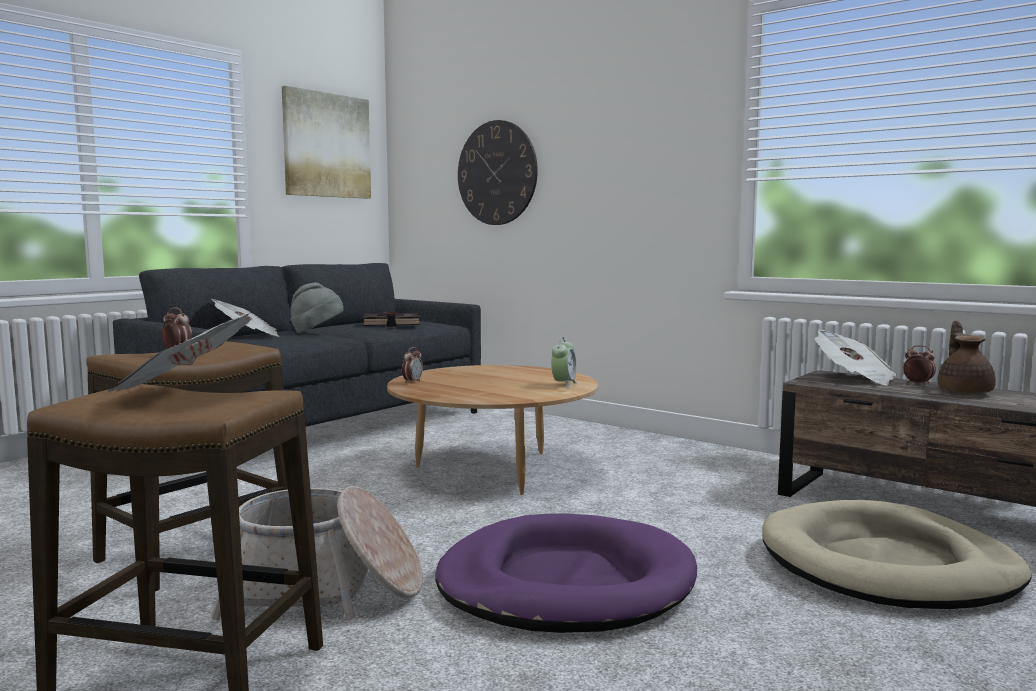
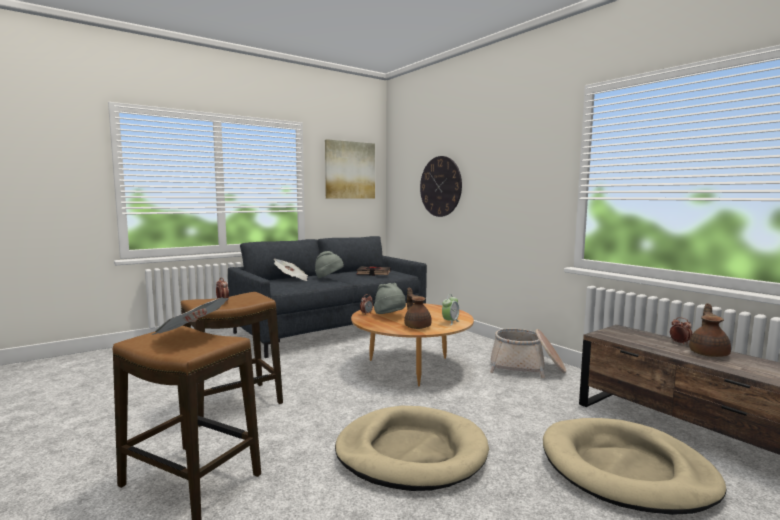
camera: 15 degrees right, 0 degrees up
basket [210,486,423,620] -> basket moved to [490,328,566,378]
purple dog bed [435,513,697,633] -> beige dog bed [335,406,489,491]
newspaper [815,330,897,386] -> none
none -> grey hat [374,283,406,314]
none -> brown teapot [404,287,432,329]

